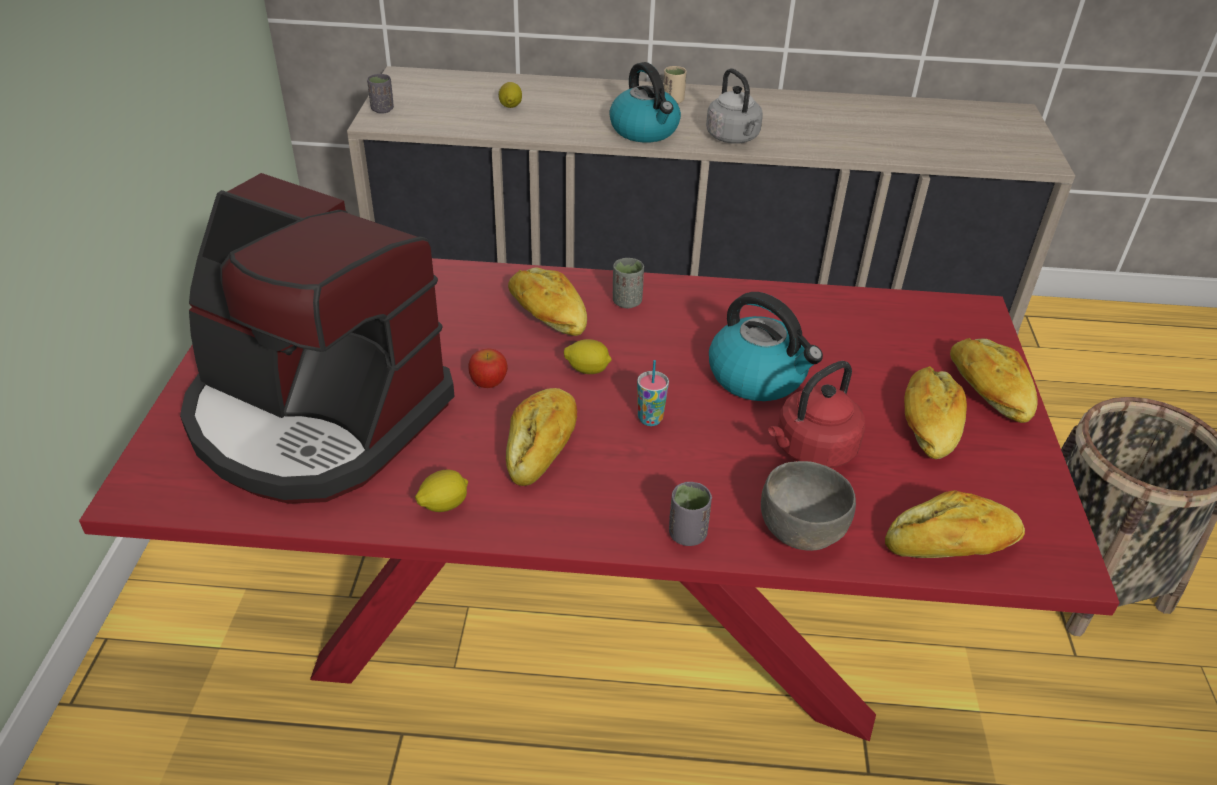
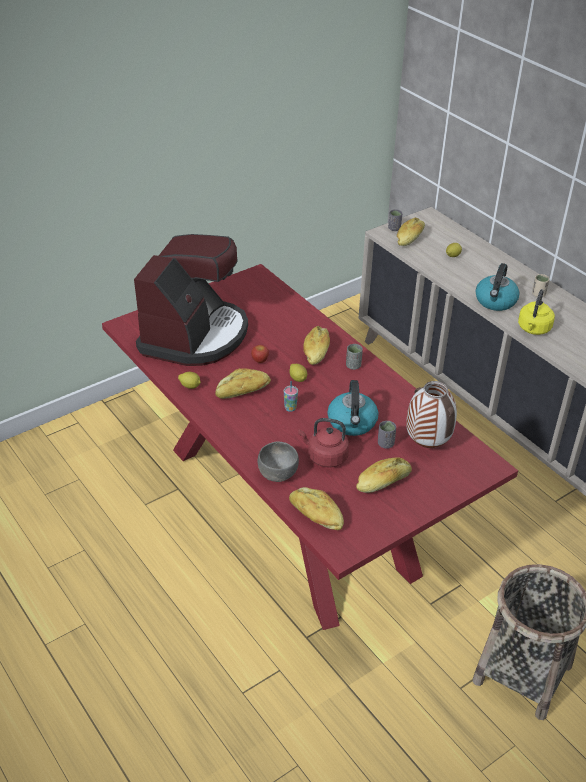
camera: 50 degrees right, 0 degrees up
coffee machine [180,173,455,504] -> coffee machine turned 150 degrees counterclockwise [134,234,248,366]
grey cup [669,482,712,546] -> grey cup moved to [378,421,396,449]
grey kettle [706,68,763,144] -> yellow kettle [518,289,555,335]
bread [950,338,1037,423] -> bread moved to [397,218,425,246]
none -> vase [406,381,457,448]

